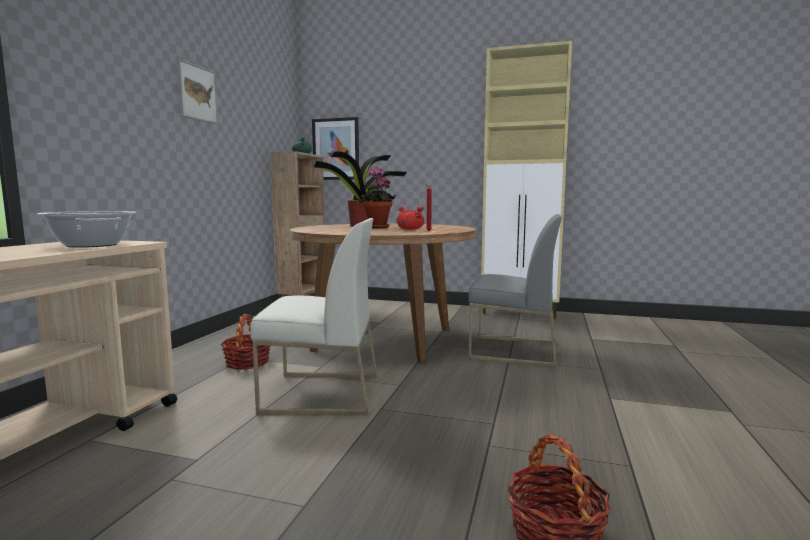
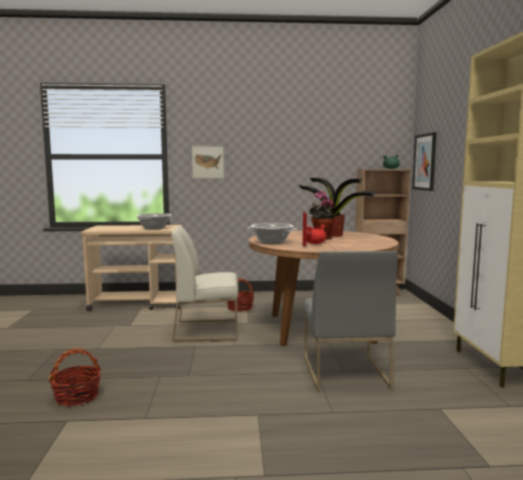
camera: 70 degrees right, 0 degrees up
picture [177,59,219,124] -> picture moved to [191,145,225,179]
white chair [250,218,377,415] -> white chair turned 105 degrees clockwise [171,226,238,342]
none -> cooking pot [247,223,297,244]

